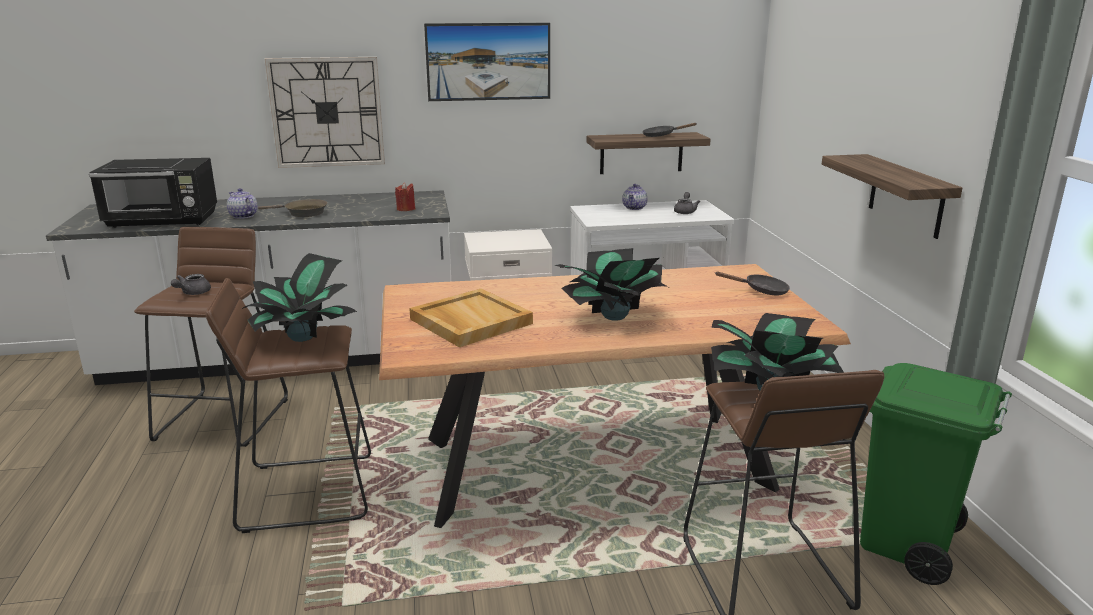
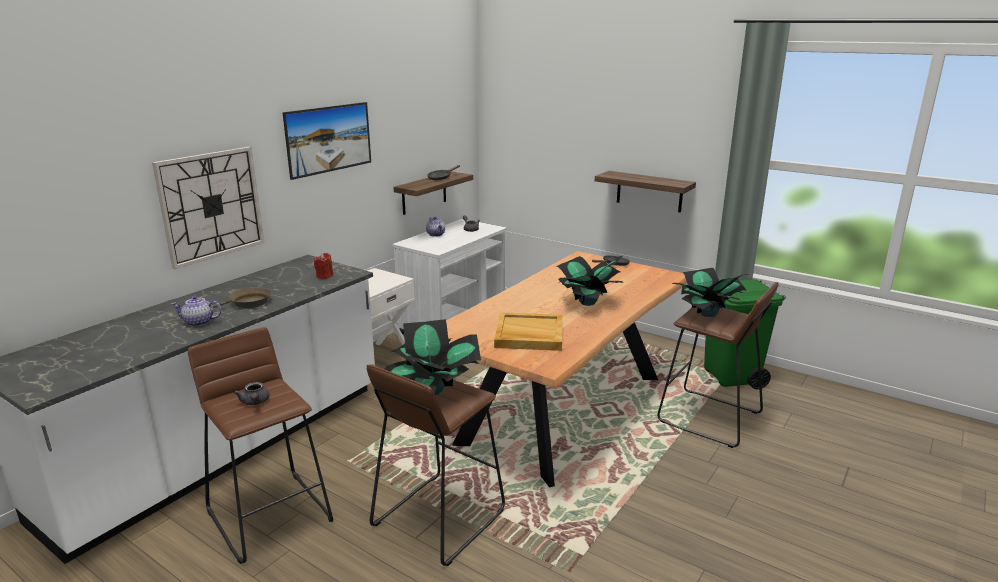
camera: 45 degrees left, 0 degrees up
black microwave [89,158,217,228] -> none

